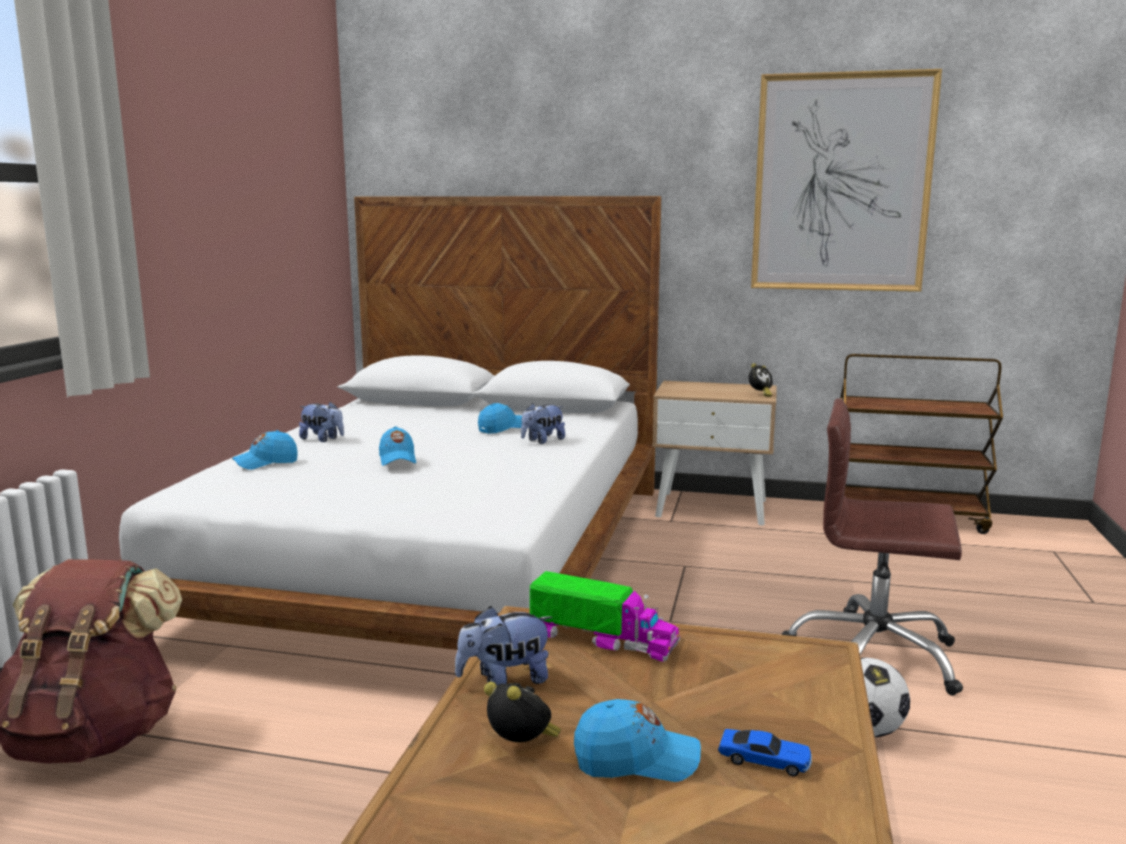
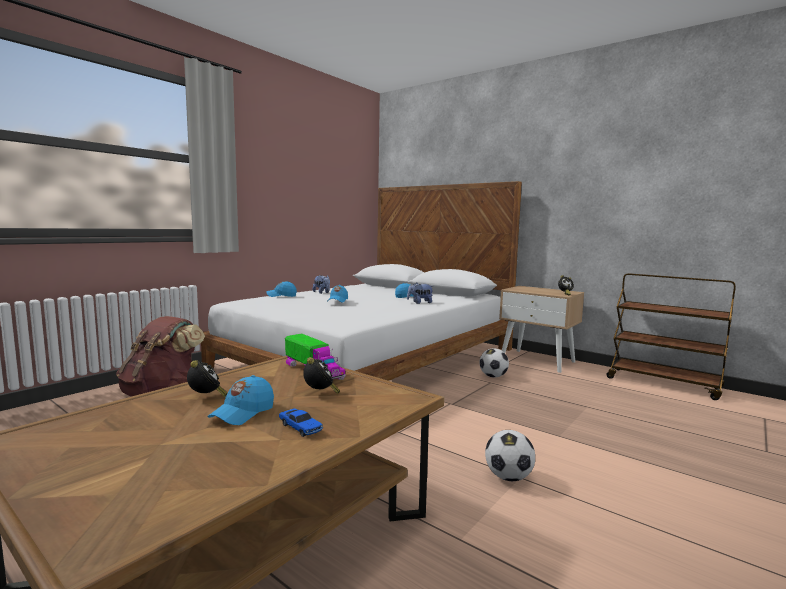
camera: 25 degrees right, 5 degrees down
plush toy [455,606,553,685] -> none
blue cap [574,699,701,782] -> blue cap turned 90 degrees clockwise [207,375,274,425]
picture [751,69,942,292] -> none
brown office chair [782,398,963,696] -> none
none -> alarm clock [303,357,340,394]
none -> football [480,348,509,378]

